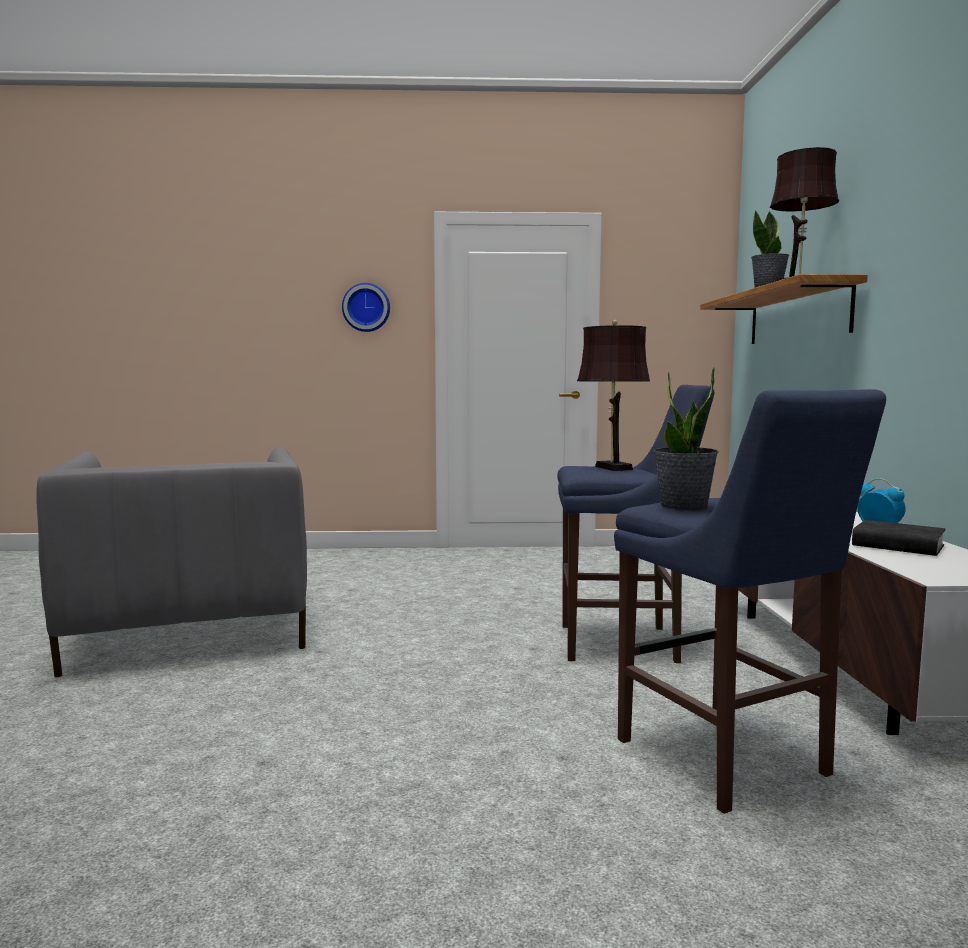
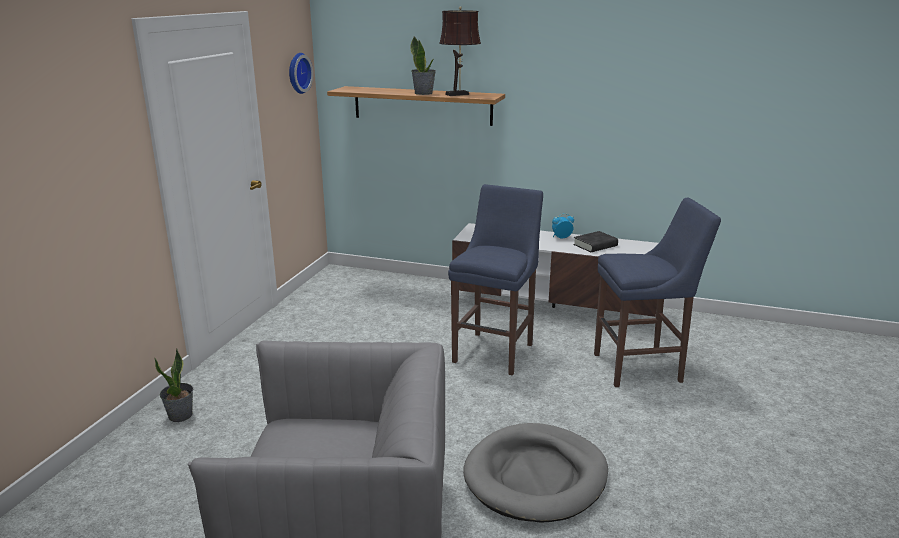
camera: 70 degrees left, 15 degrees up
wall clock [342,283,390,332] -> wall clock moved to [289,53,313,94]
brown table lamp [577,320,650,471] -> none
potted plant [654,367,719,511] -> potted plant moved to [154,349,193,422]
none -> grey dog bed [463,423,608,522]

